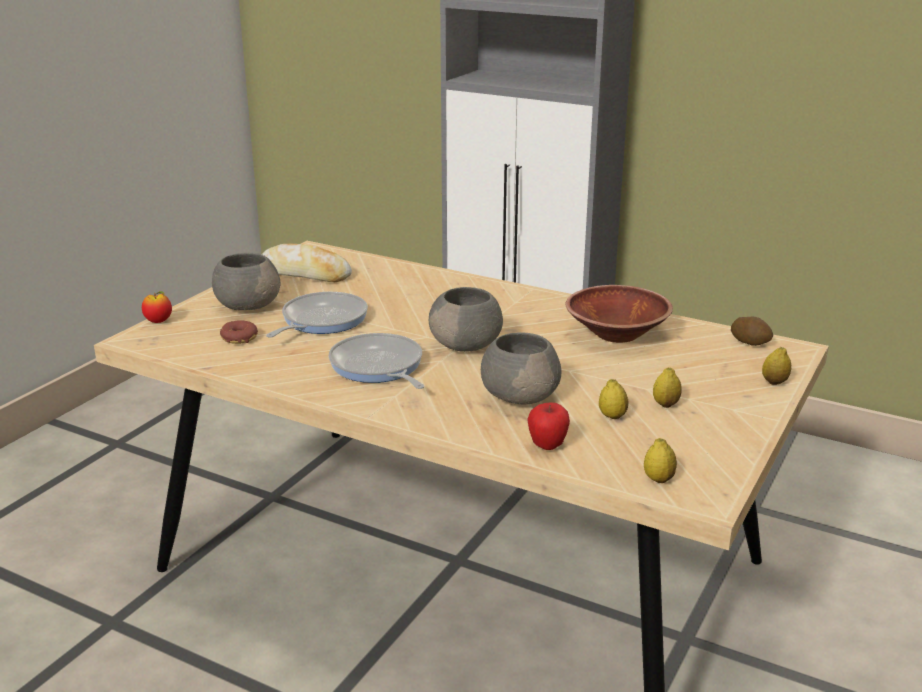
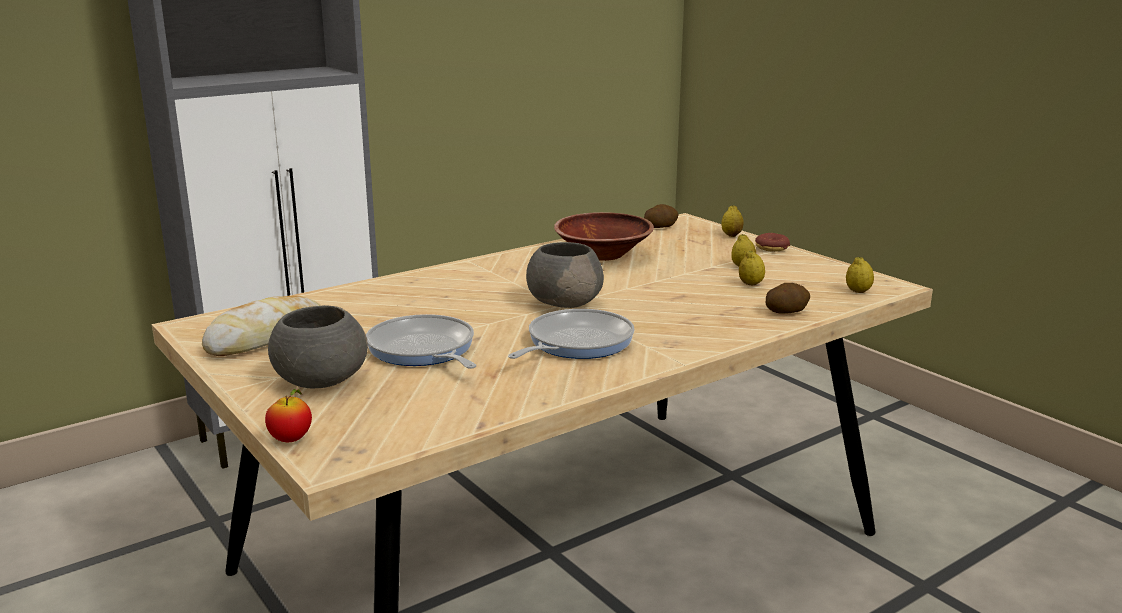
camera: 65 degrees left, 5 degrees down
donut [220,320,258,344] -> donut moved to [755,233,790,252]
frying pan [329,333,424,389] -> frying pan turned 135 degrees clockwise [508,309,635,359]
grey bowl [481,332,562,405] -> none
apple [527,402,570,450] -> potato [766,283,810,314]

